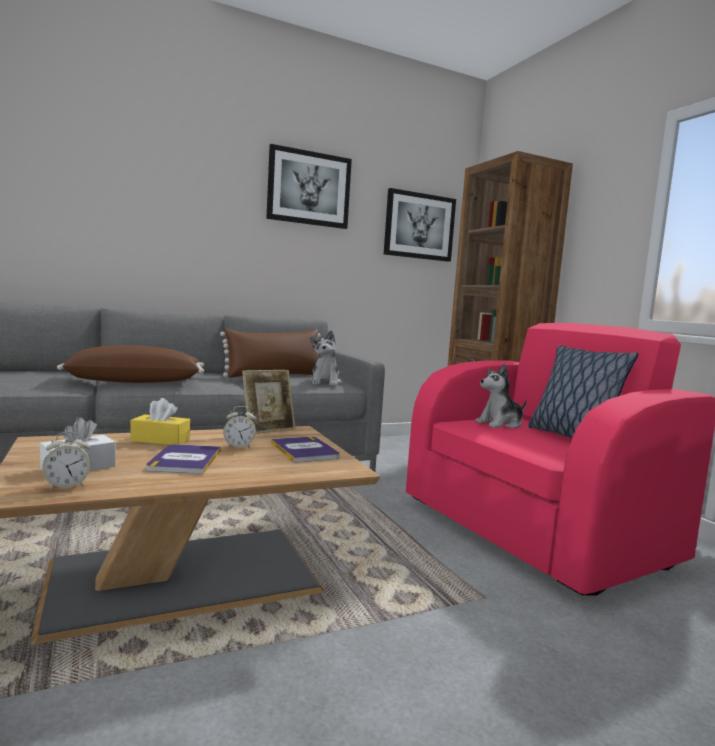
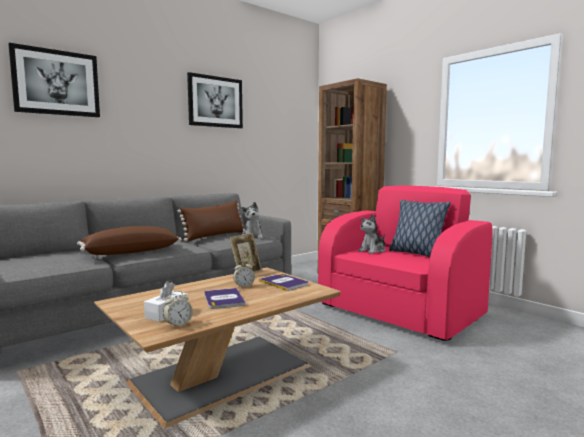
camera: 15 degrees left, 0 degrees up
yellow tissue box [130,398,190,445] -> none
picture [384,188,456,262] -> picture moved to [8,43,100,117]

